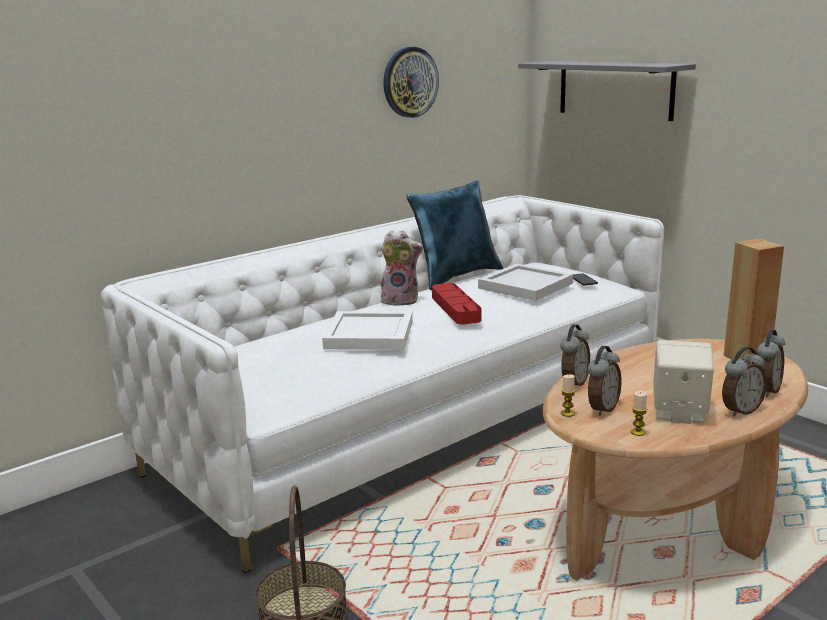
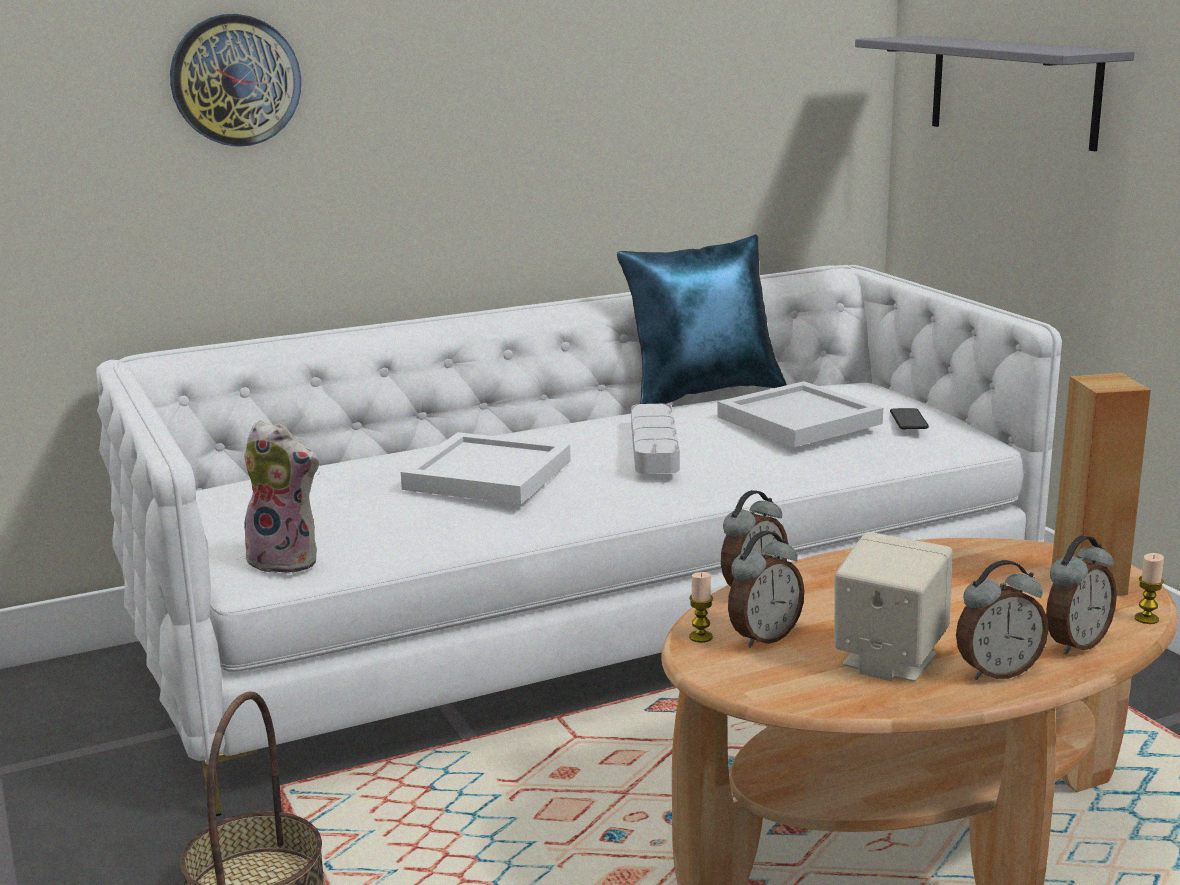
camera: 15 degrees right, 0 degrees up
plush toy [380,230,423,306] -> plush toy moved to [242,420,319,574]
wall clock [383,47,439,118] -> wall clock moved to [170,14,301,147]
red tray [432,283,482,325] -> grey tray [631,404,680,474]
candle [631,391,648,436] -> candle moved to [1135,553,1164,624]

